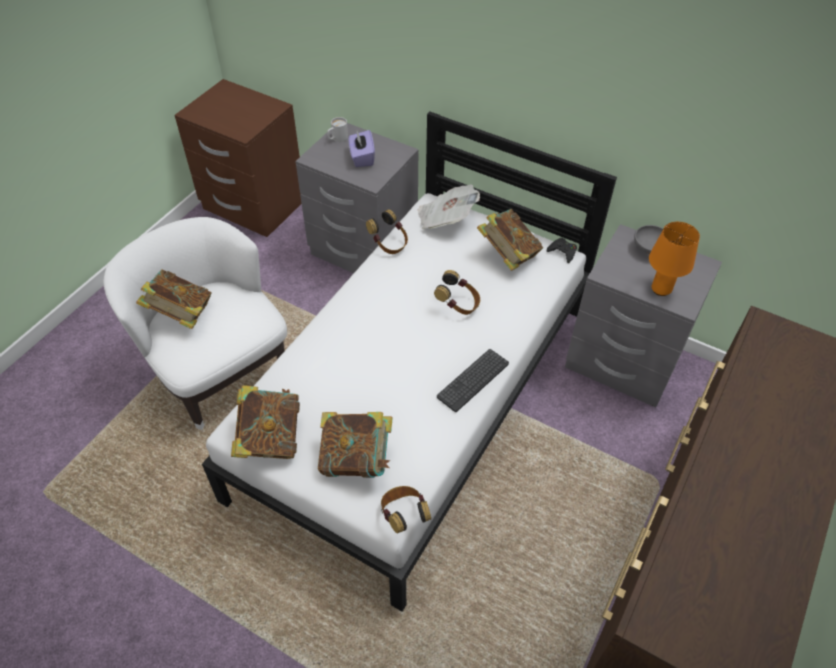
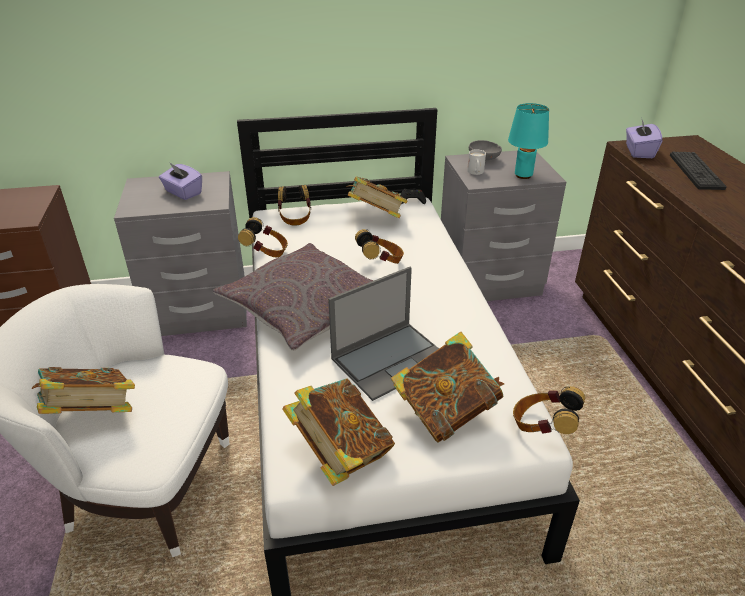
camera: 40 degrees left, 15 degrees down
white mug [327,117,348,142] -> white mug moved to [467,149,486,175]
newspaper [418,185,480,230] -> headphones [278,185,311,225]
keyboard [437,349,509,412] -> keyboard moved to [670,152,727,190]
orange table lamp [649,222,700,296] -> turquoise table lamp [508,103,549,179]
none -> grey pillow [213,243,374,351]
none -> laptop [328,267,439,401]
none -> purple tissue box [626,120,662,158]

